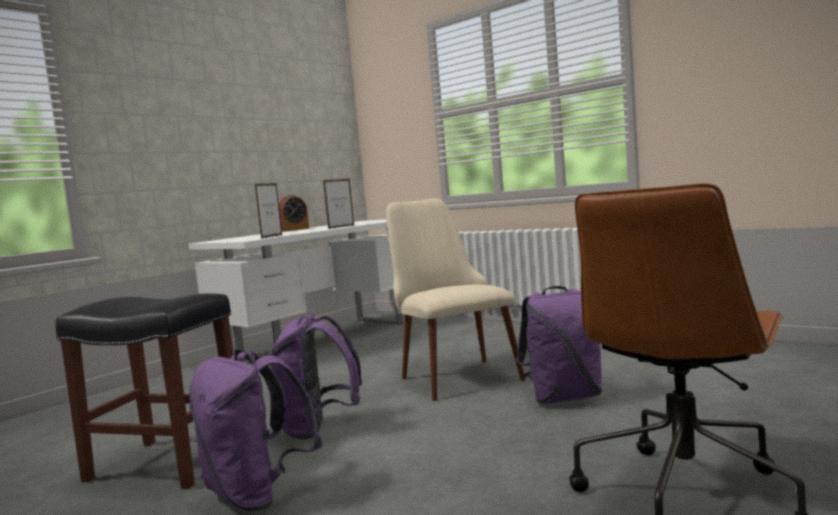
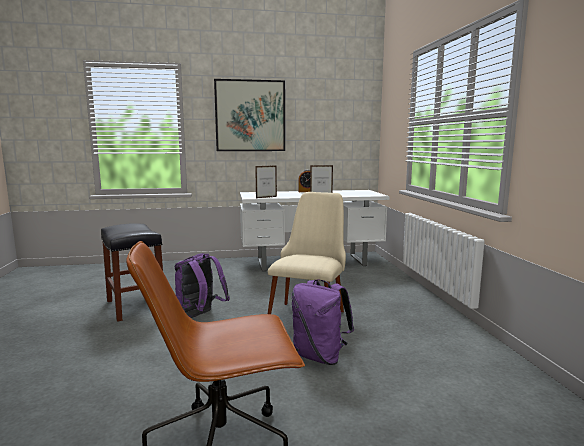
camera: 40 degrees right, 5 degrees up
purple backpack [189,349,322,511] -> none
none -> picture [214,79,285,151]

